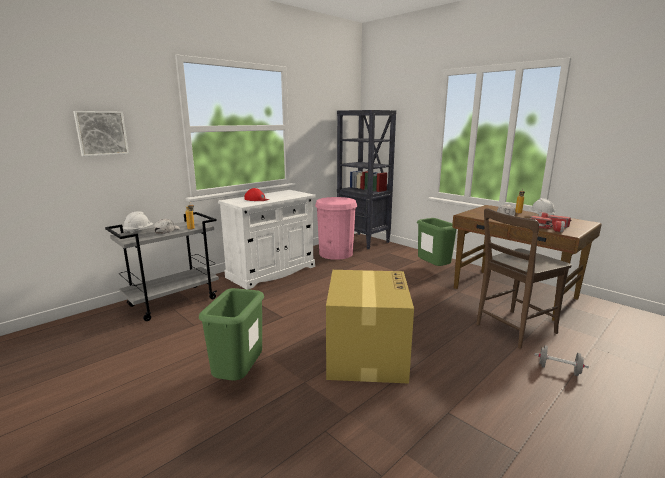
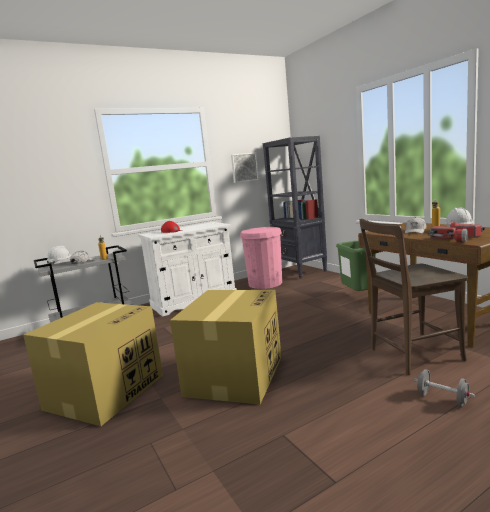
camera: 15 degrees right, 5 degrees down
picture [73,111,129,156] -> picture moved to [231,153,259,183]
green trash can [199,288,264,380] -> cardboard box [23,302,163,426]

